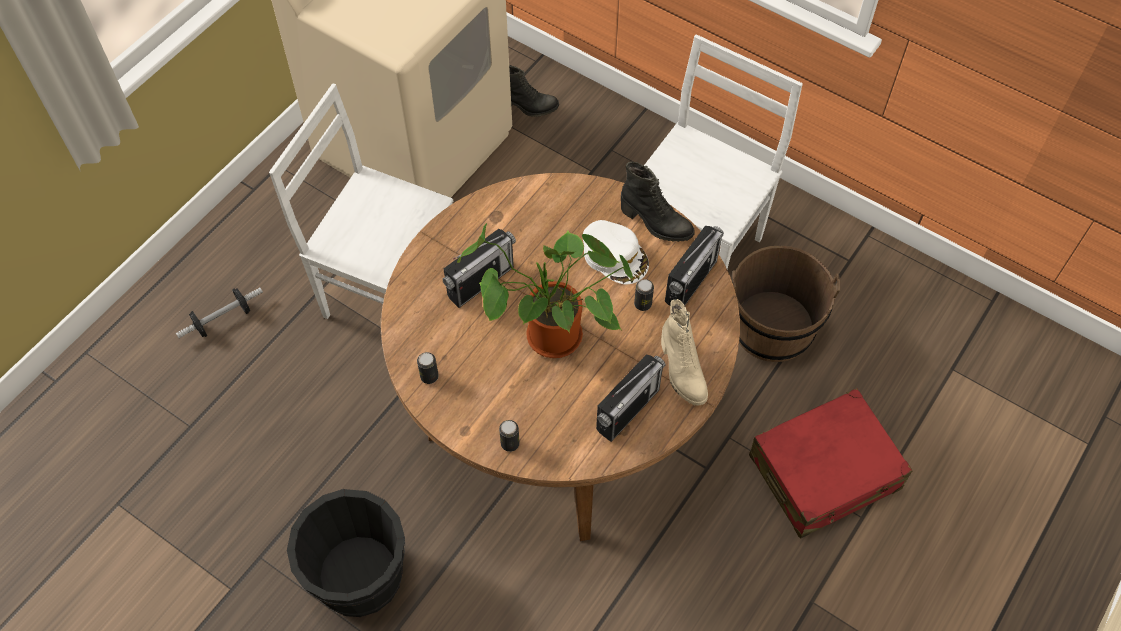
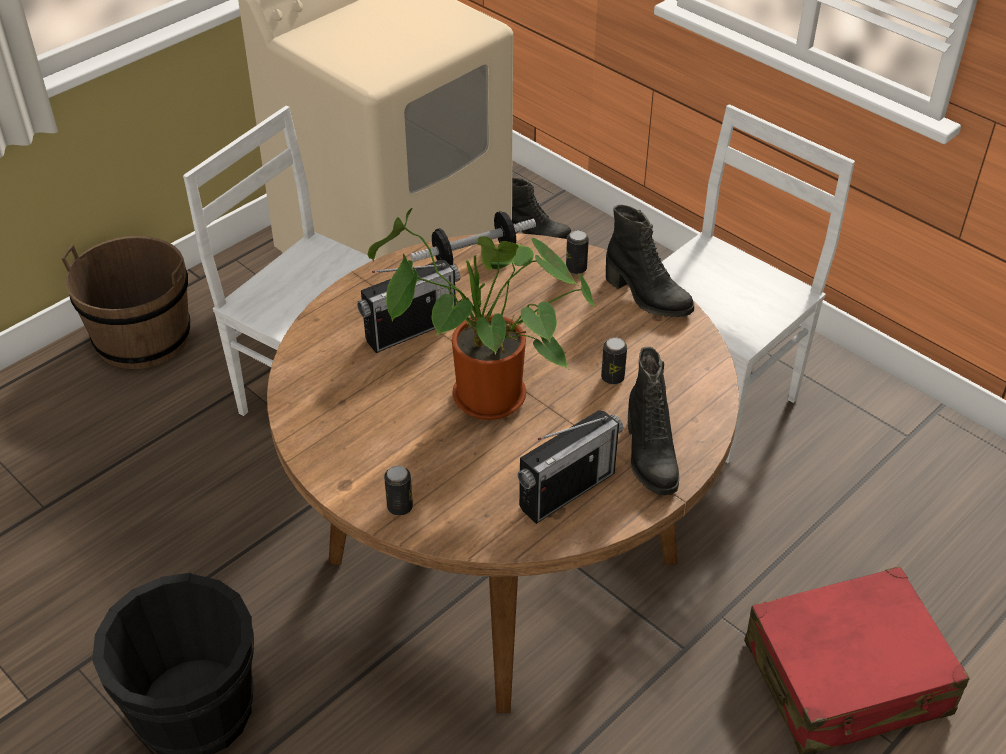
camera: 10 degrees right, 15 degrees down
dumbbell [176,287,263,338] -> dumbbell moved to [410,211,536,265]
can [417,352,439,384] -> can moved to [566,230,589,274]
white cap [583,220,649,284] -> none
beige boot [661,299,708,405] -> black boot [628,347,679,496]
radio [665,226,724,306] -> none
brown bucket [733,246,840,362] -> brown bucket moved to [62,236,190,369]

